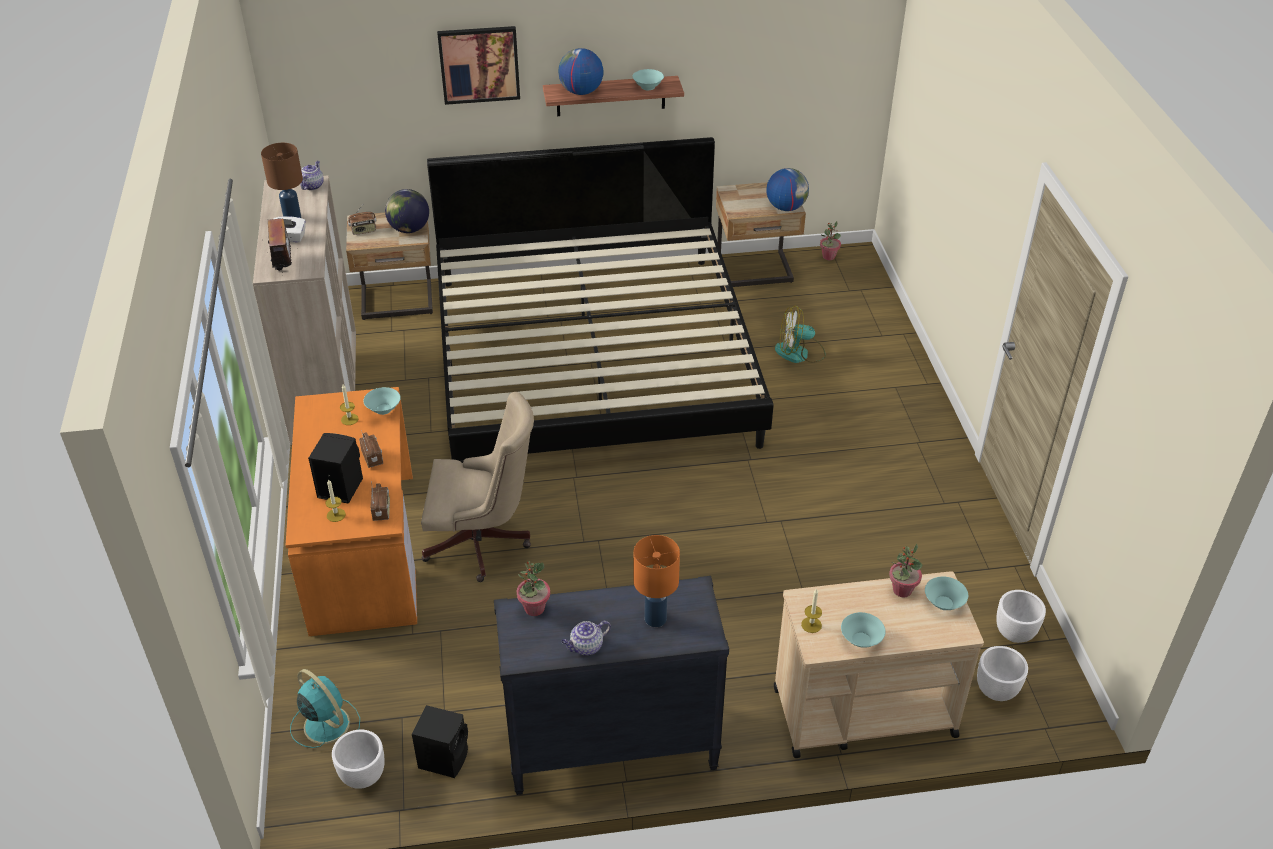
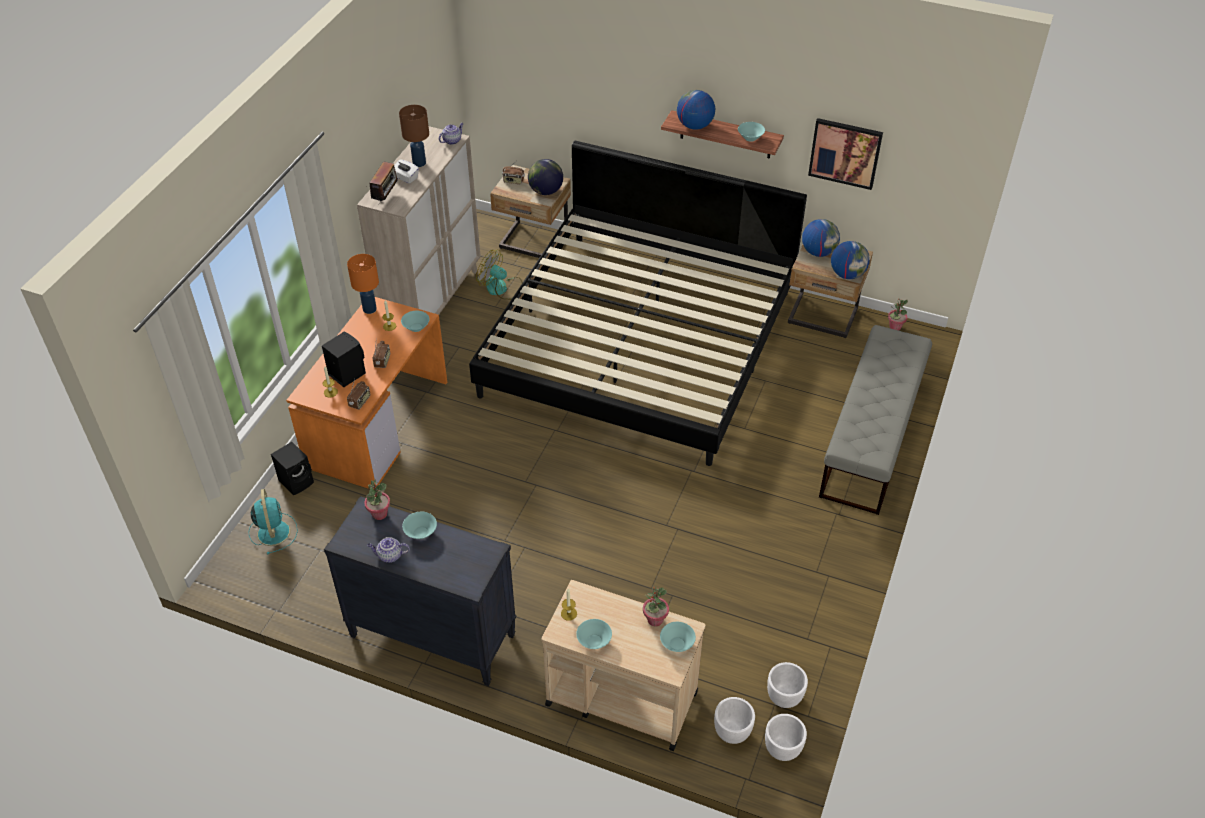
camera: 30 degrees right, 5 degrees up
white planter [332,729,384,789] -> white planter moved to [765,714,807,761]
black speaker [412,705,468,778] -> black speaker moved to [271,442,314,495]
beige office chair [421,392,534,582] -> none
picture [437,26,520,105] -> picture moved to [808,118,883,190]
orange table lamp [633,535,680,627] -> orange table lamp moved to [347,254,379,314]
fan [775,305,826,363] -> fan moved to [476,250,523,300]
none -> turquoise bowl [402,512,437,539]
none -> globe [802,219,840,257]
none -> grey bench [819,325,932,515]

